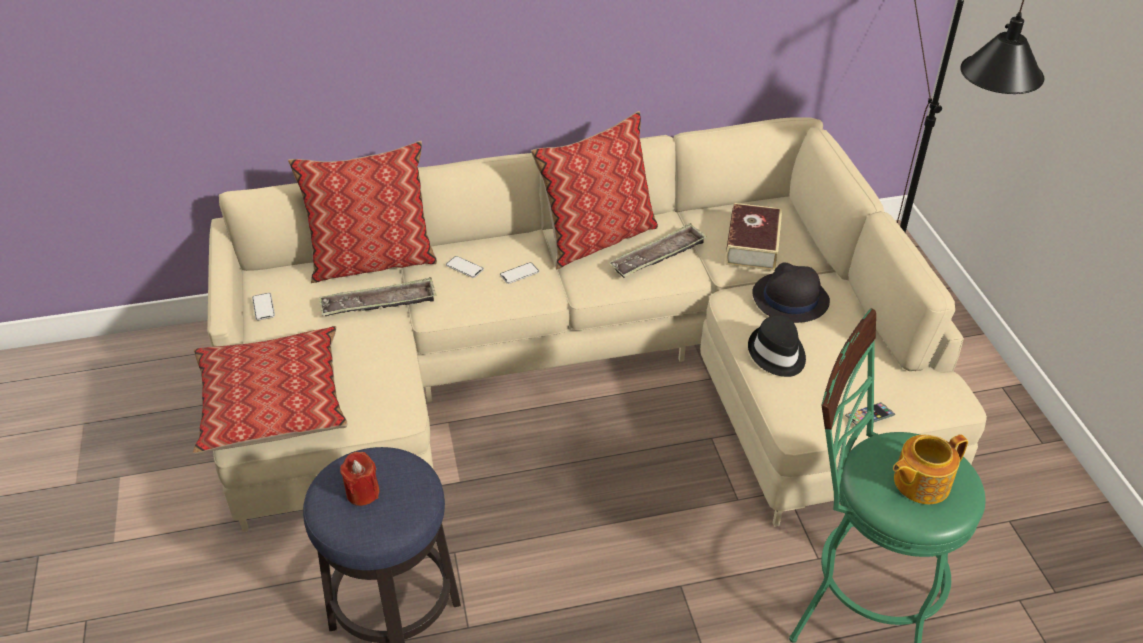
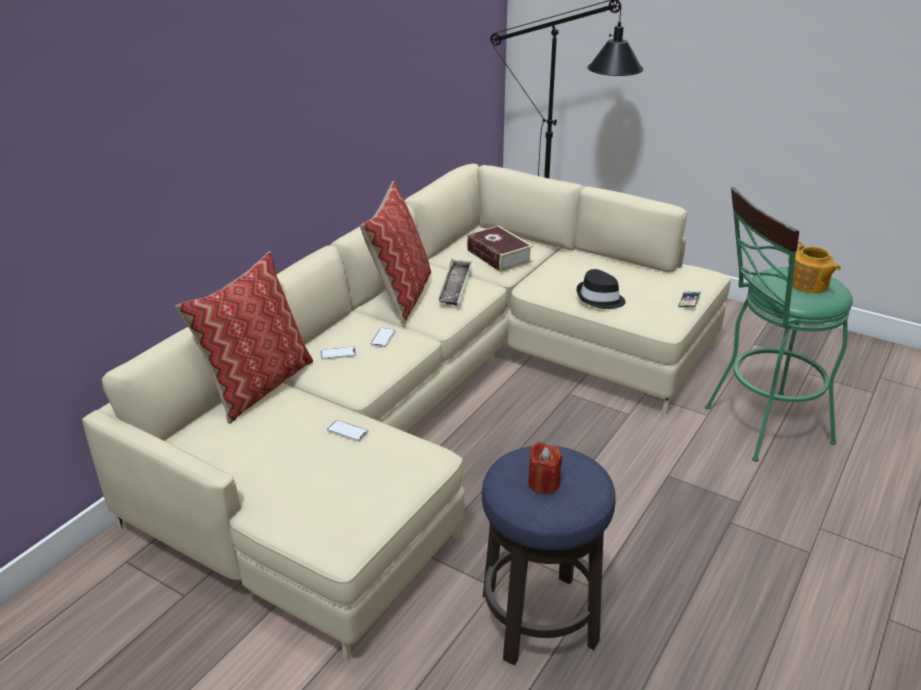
camera: 45 degrees left, 10 degrees down
pillow [193,326,347,454] -> none
phone [252,293,275,321] -> phone moved to [327,420,368,441]
tray [319,277,437,316] -> none
black hat [752,263,830,323] -> none
teapot [893,434,968,504] -> teapot turned 45 degrees counterclockwise [788,242,841,293]

